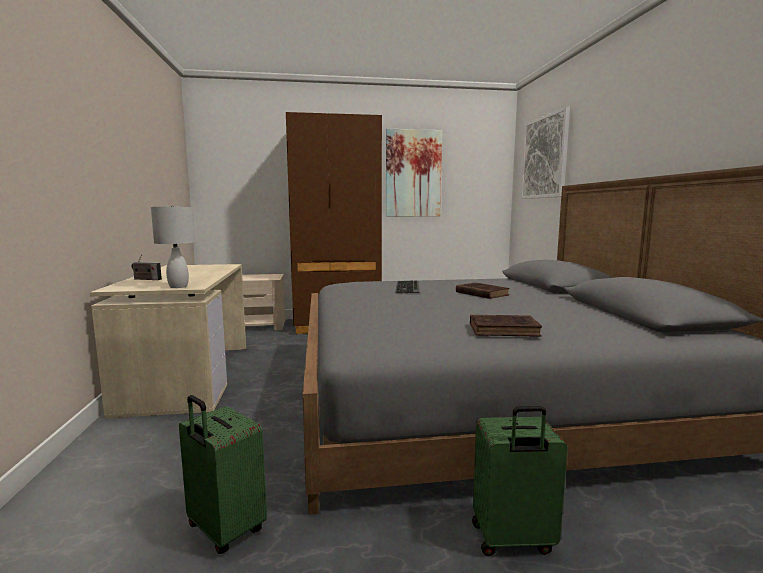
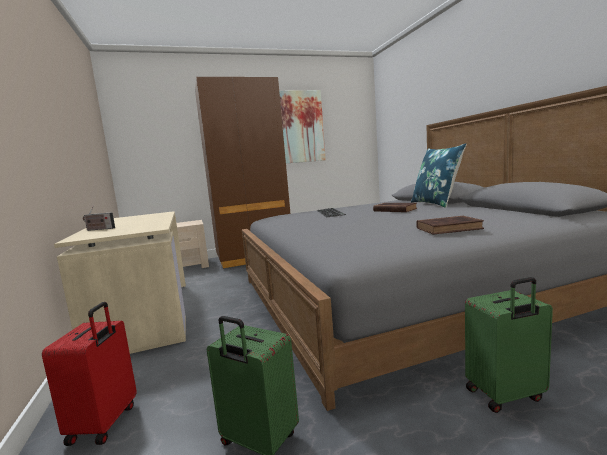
camera: 10 degrees left, 0 degrees up
white table lamp [151,206,195,288] -> none
picture [521,106,570,199] -> none
none -> red suitcase [42,302,137,446]
none -> blue pillow [411,144,467,208]

